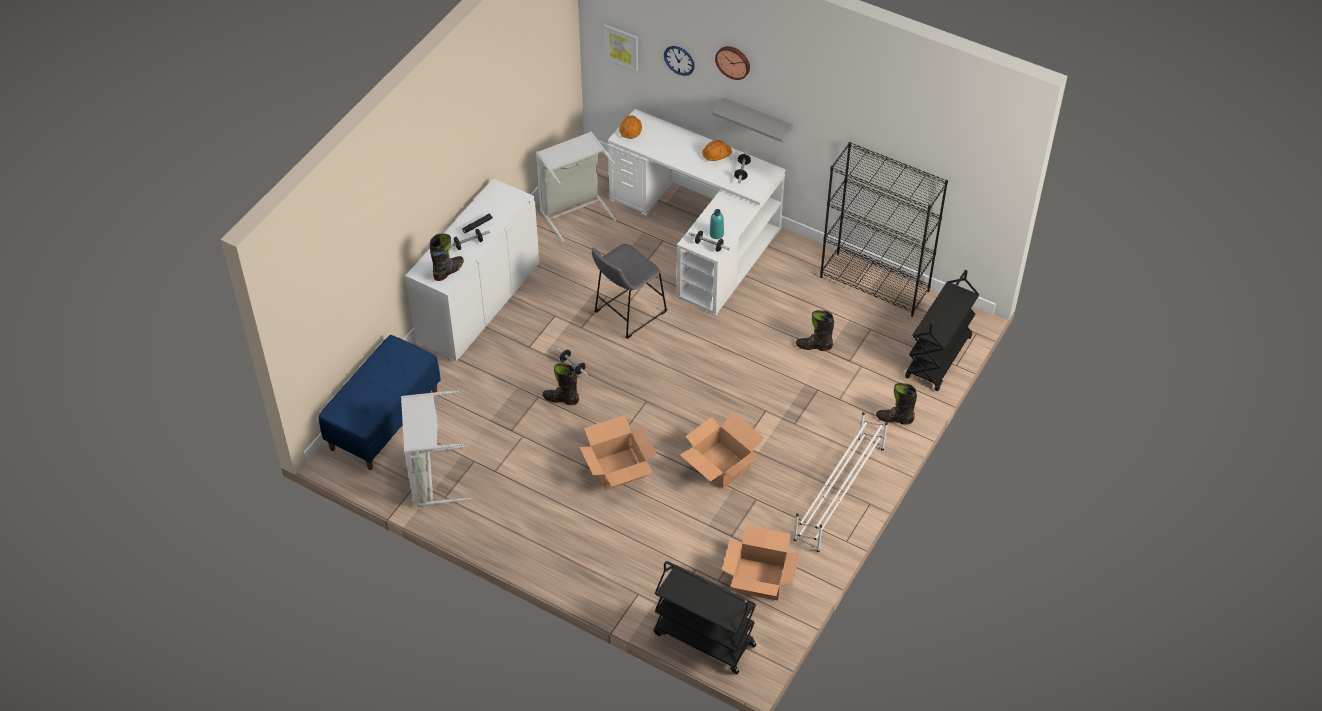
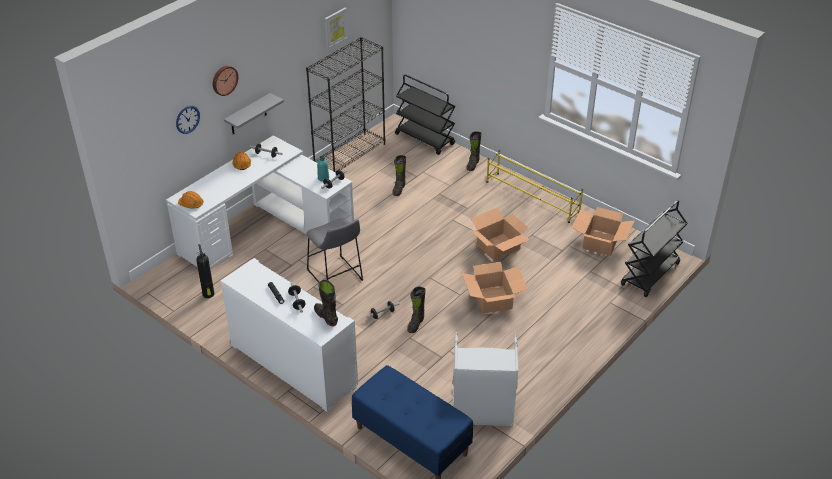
camera: 80 degrees left, 10 degrees down
grey laundry basket [536,131,616,242] -> fire extinguisher [196,244,214,298]
picture [603,24,638,72] -> picture moved to [325,8,348,49]
white shoe rack [793,412,888,552] -> yellow shoe rack [486,150,583,223]

